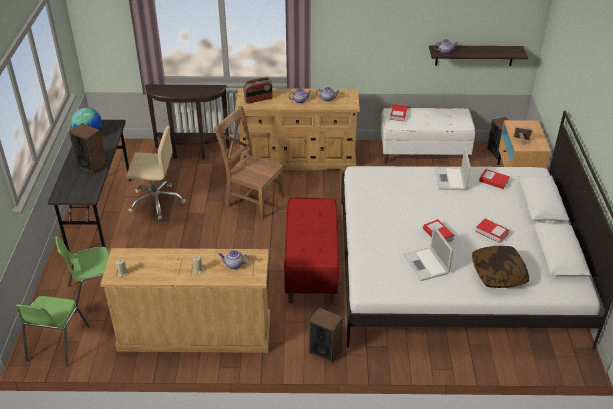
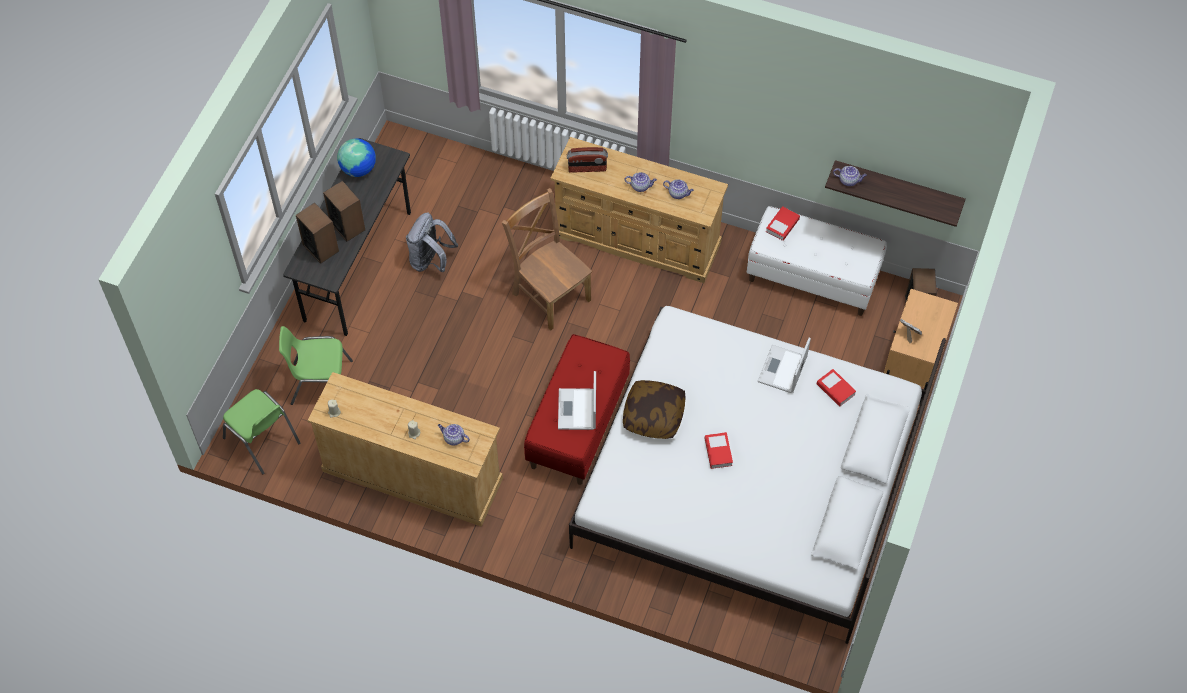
camera: 20 degrees right, 20 degrees up
green chair [16,296,90,367] -> green chair turned 75 degrees counterclockwise [223,389,301,474]
beige office chair [126,126,186,220] -> grey backpack [406,213,458,272]
brown console table [145,85,230,159] -> none
speaker [309,307,343,362] -> speaker moved to [296,203,339,264]
laptop [403,225,453,281] -> laptop moved to [558,371,596,430]
pillow [472,246,529,288] -> pillow moved to [623,380,686,439]
book [475,219,509,243] -> none

